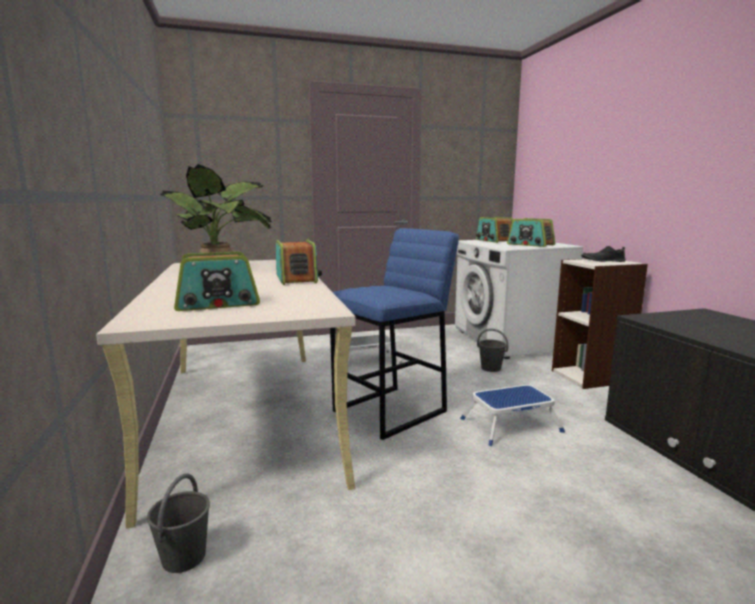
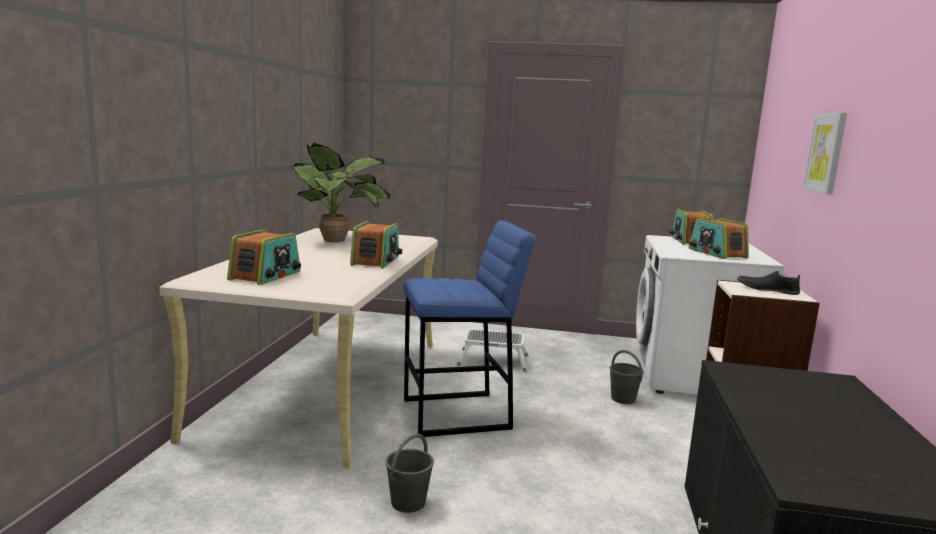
camera: 25 degrees right, 0 degrees up
grey bucket [147,473,210,573] -> grey bucket moved to [386,434,434,513]
radio [174,252,260,311] -> radio turned 75 degrees counterclockwise [227,229,301,285]
blue step ladder [460,385,565,446] -> none
none -> picture [803,112,847,194]

